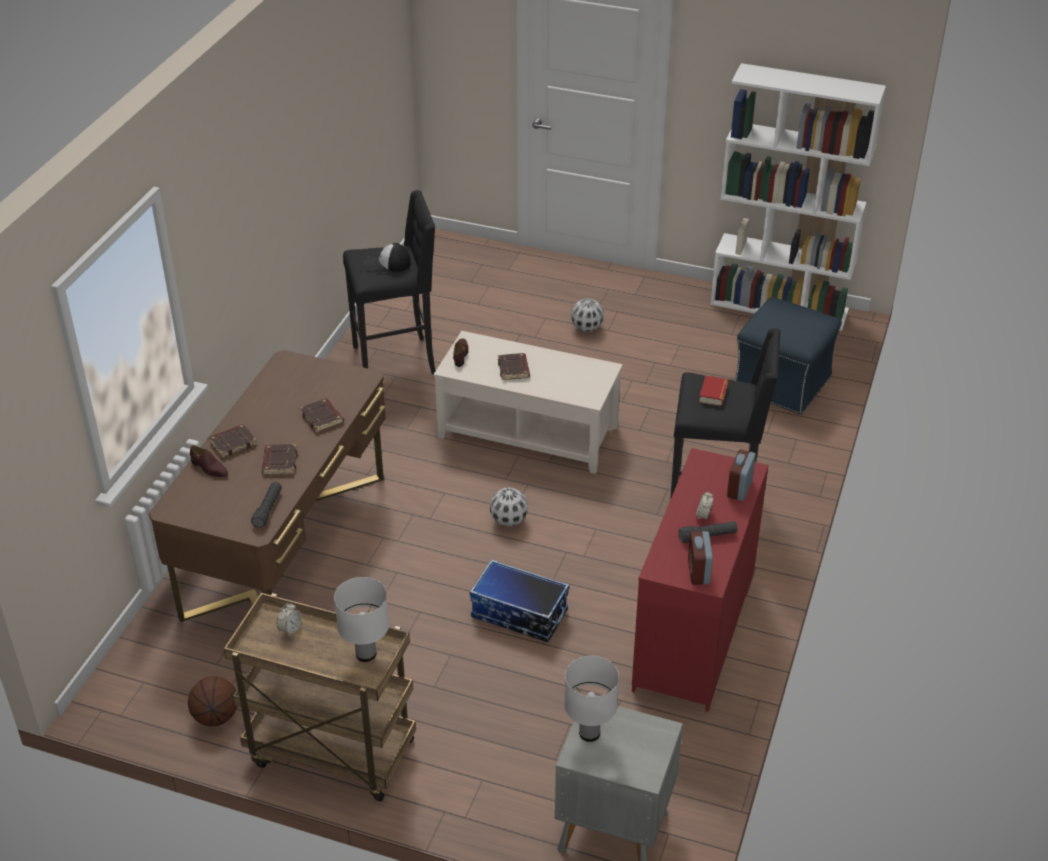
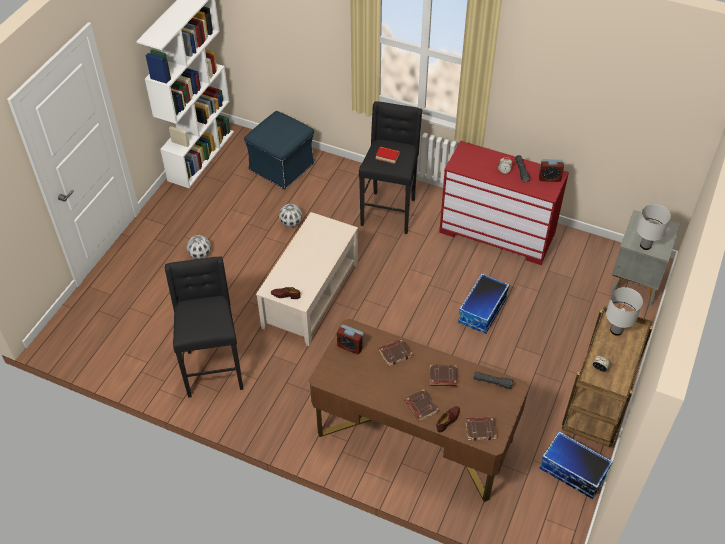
camera: 85 degrees left, 10 degrees up
basketball [188,676,237,727] -> storage box [540,431,613,499]
cap [365,243,411,273] -> none
football [490,488,528,527] -> football moved to [279,204,302,227]
brown book [498,353,530,380] -> brown book moved to [465,417,497,441]
alarm clock [727,449,756,501] -> alarm clock moved to [337,324,364,355]

